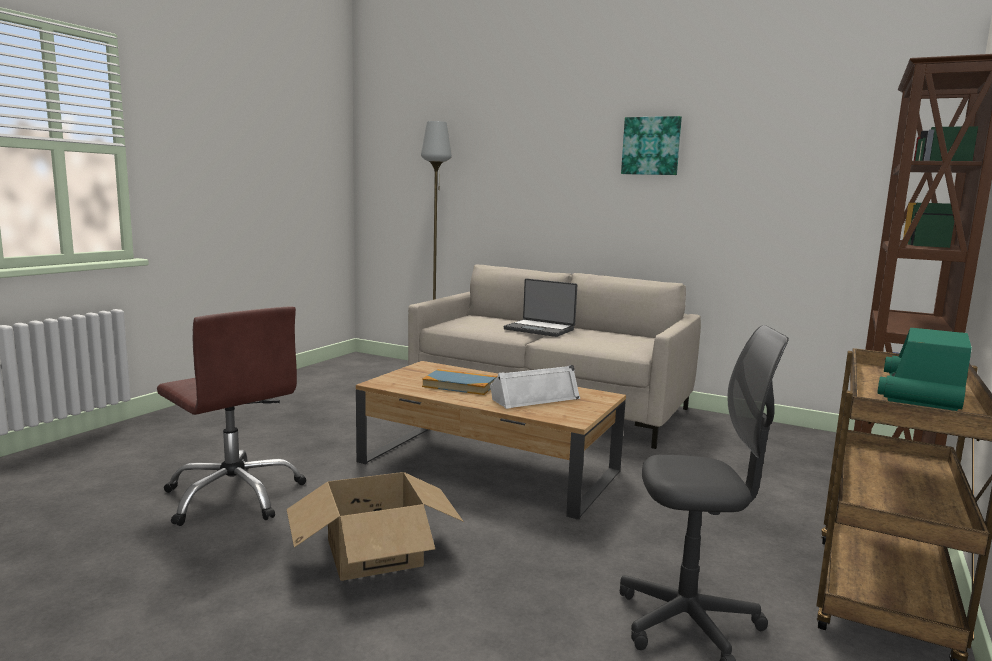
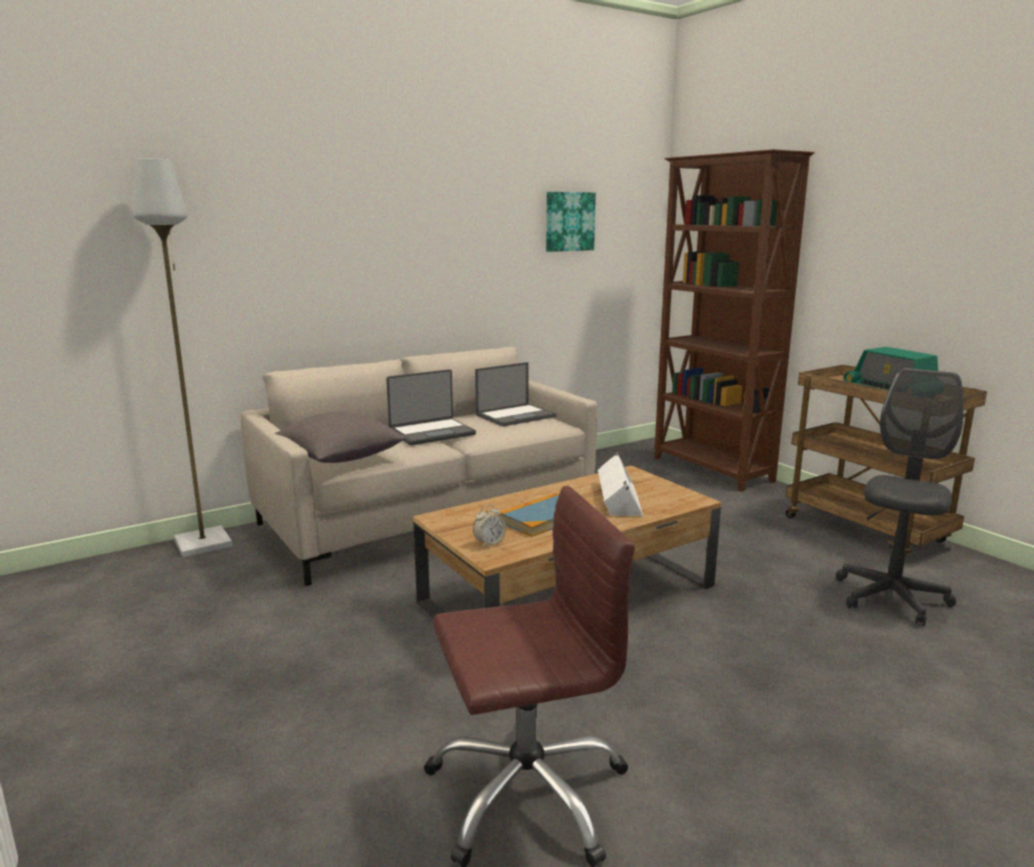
camera: 60 degrees left, 5 degrees up
cardboard box [287,472,464,581] -> none
picture [621,116,682,175] -> picture moved to [546,192,596,252]
none -> grey pillow [274,412,406,463]
none -> alarm clock [473,504,506,548]
none -> laptop [475,362,556,427]

